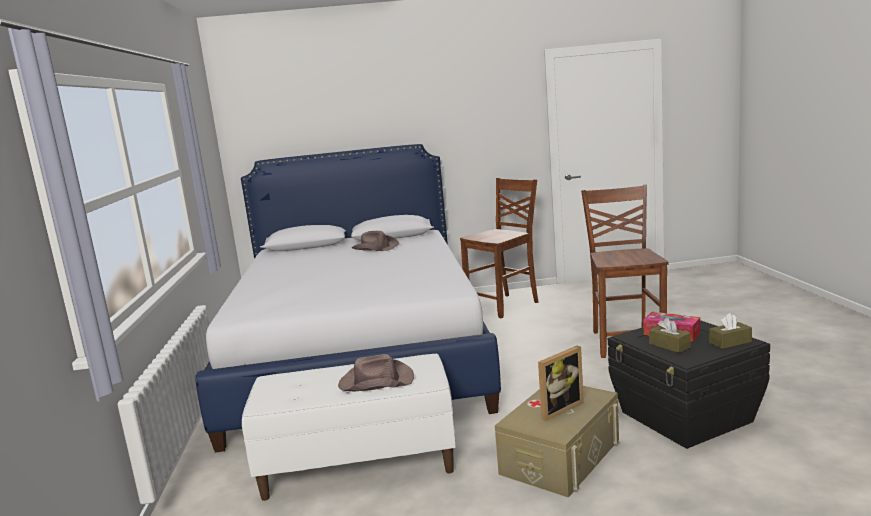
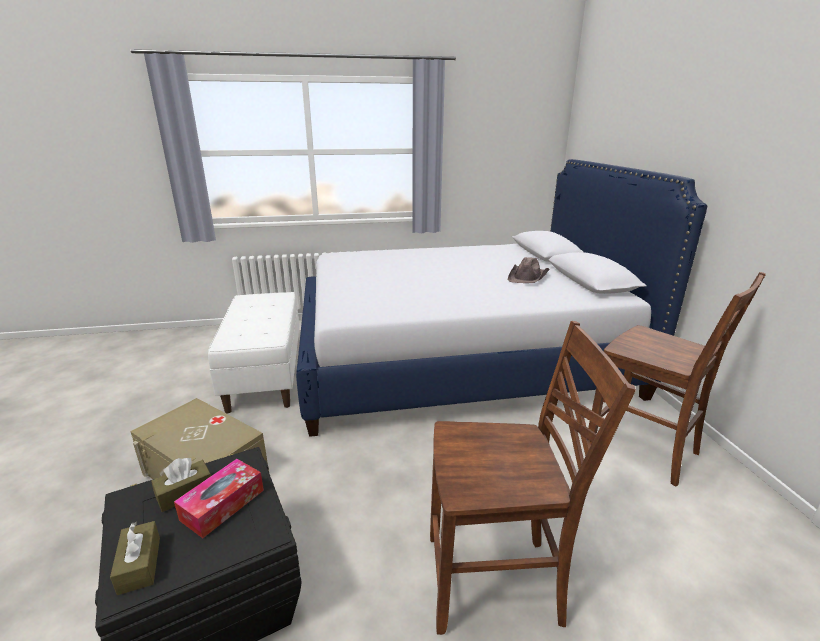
camera: 85 degrees right, 10 degrees up
brown hat [338,354,414,392] -> none
picture frame [538,346,584,422] -> none

